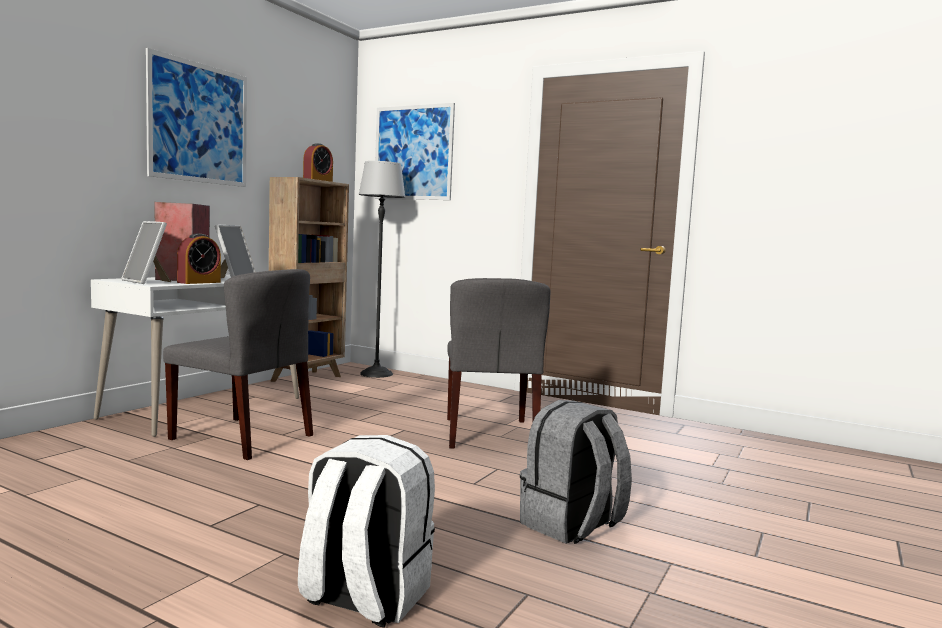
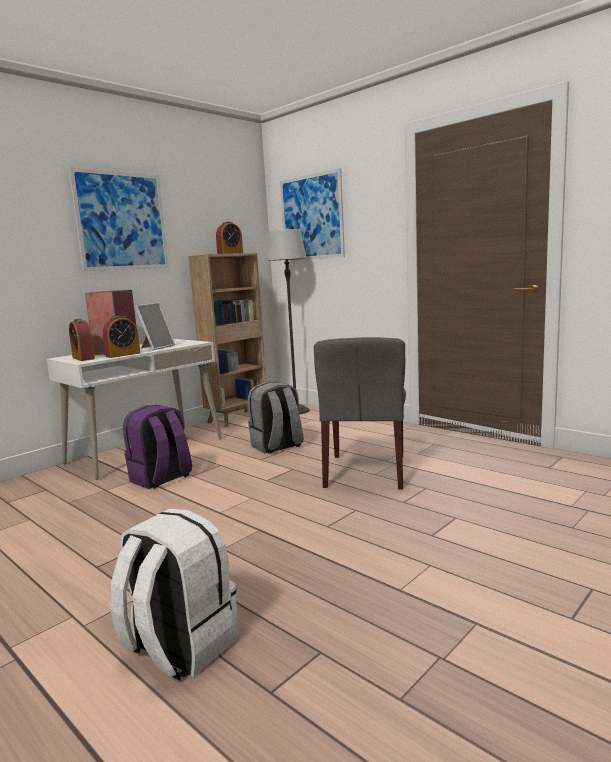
camera: 15 degrees right, 5 degrees up
picture frame [121,221,171,284] -> alarm clock [69,319,95,361]
grey chair [163,269,313,460] -> purple backpack [123,405,192,489]
grey backpack [520,400,632,544] -> grey backpack moved to [248,382,304,454]

